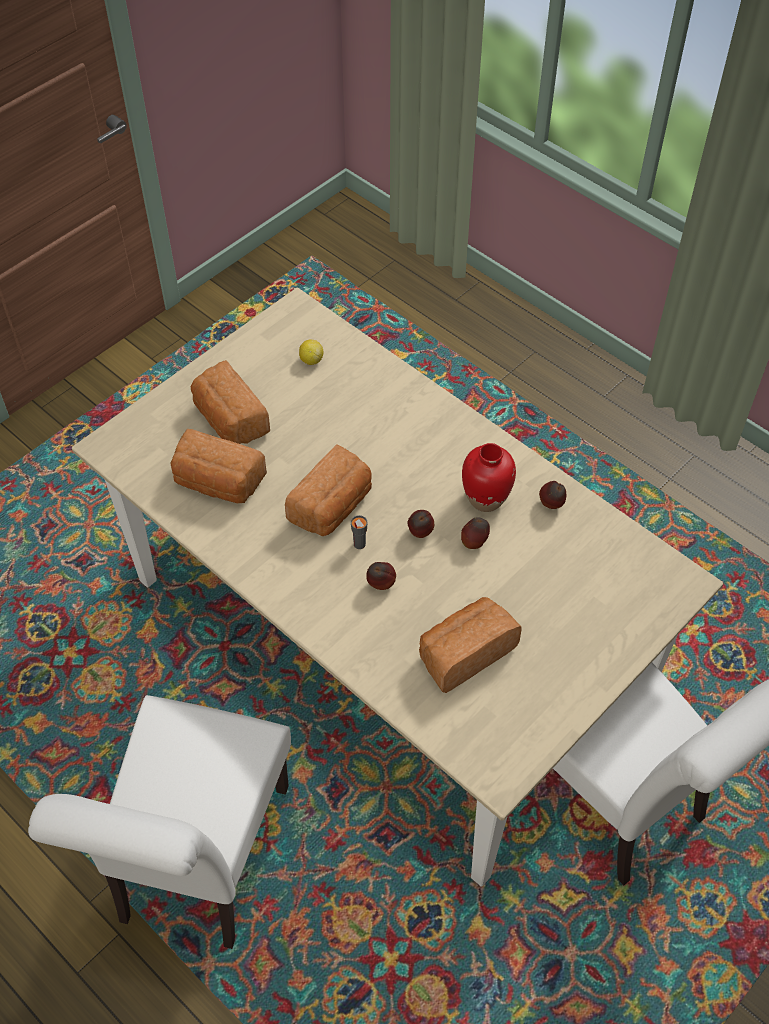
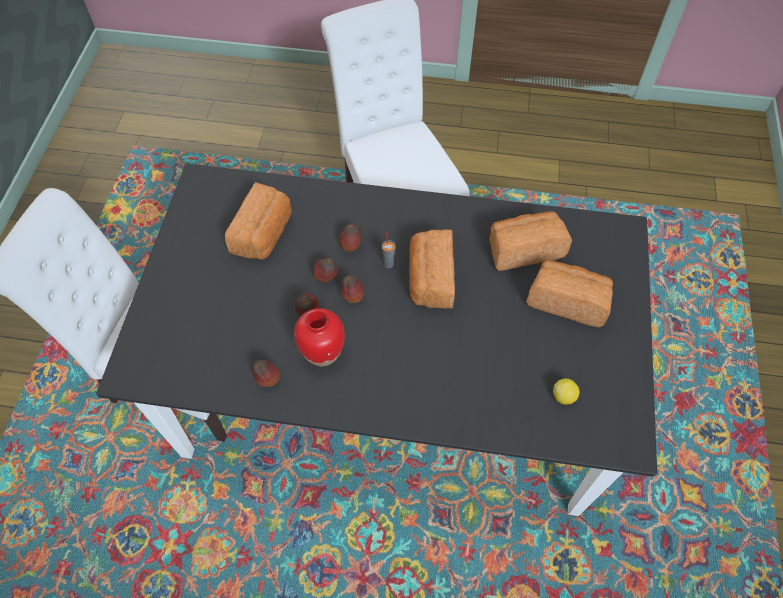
camera: 145 degrees right, 5 degrees up
beige dining table [72,288,723,887] -> black dining table [96,164,657,516]
none -> apple [313,258,338,282]

